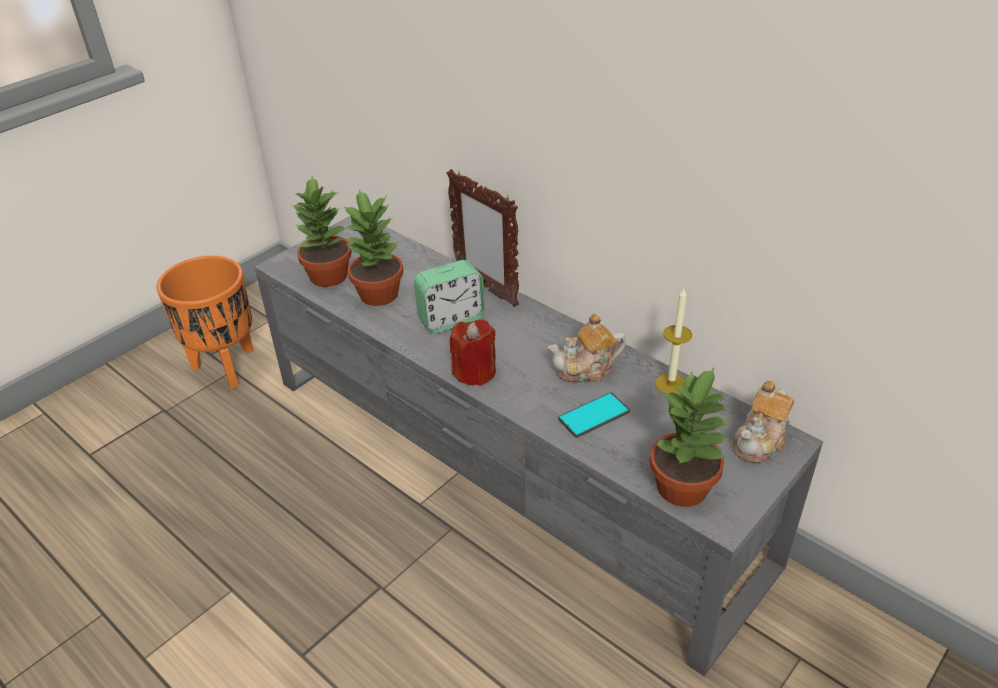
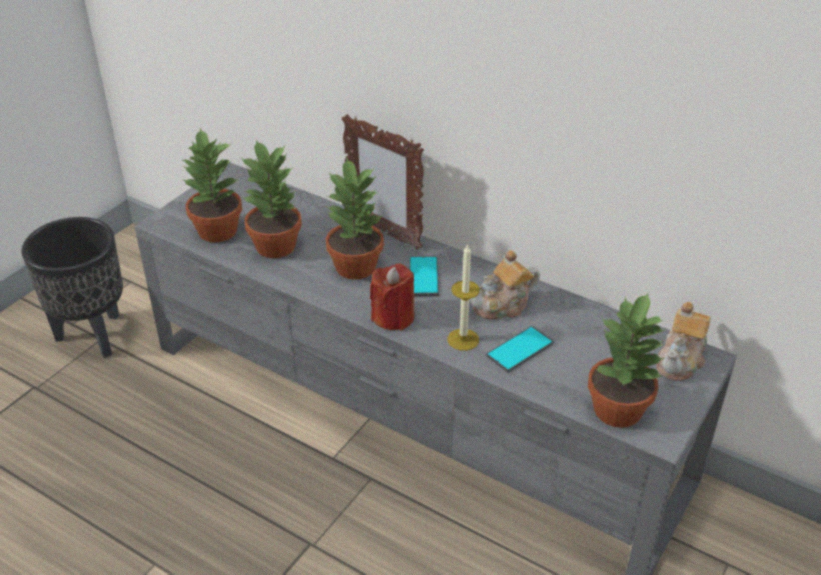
camera: 10 degrees left, 0 degrees up
orange planter [156,255,253,389] -> black planter [21,217,123,358]
alarm clock [414,260,485,333] -> potted plant [326,158,384,280]
candle [655,288,692,395] -> candle moved to [447,243,480,351]
none -> phone [409,256,439,296]

